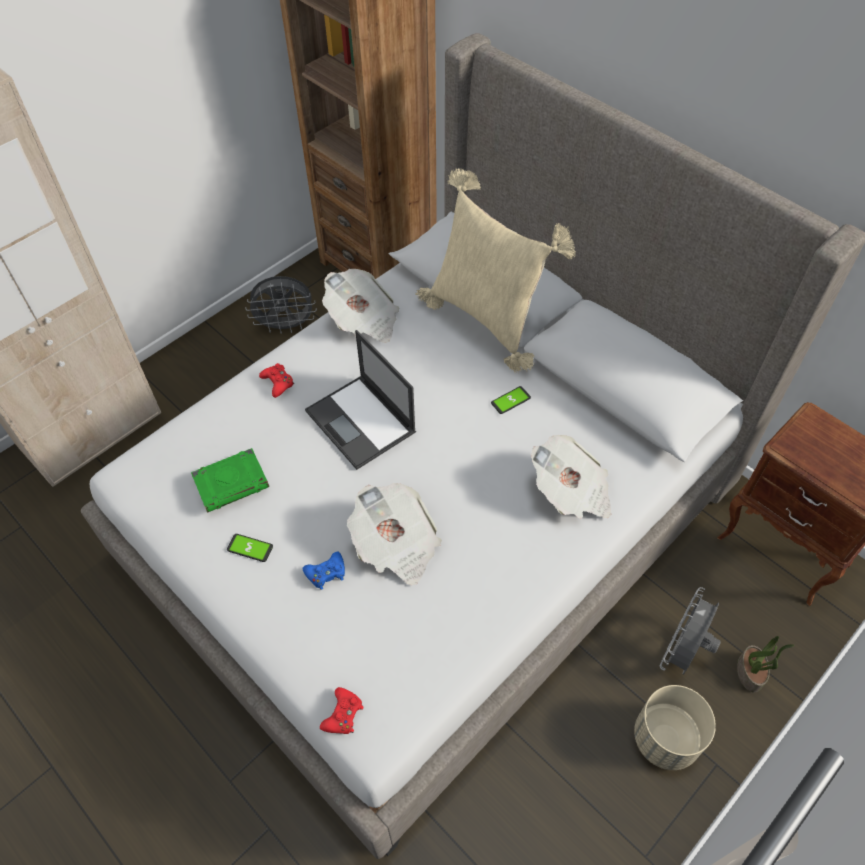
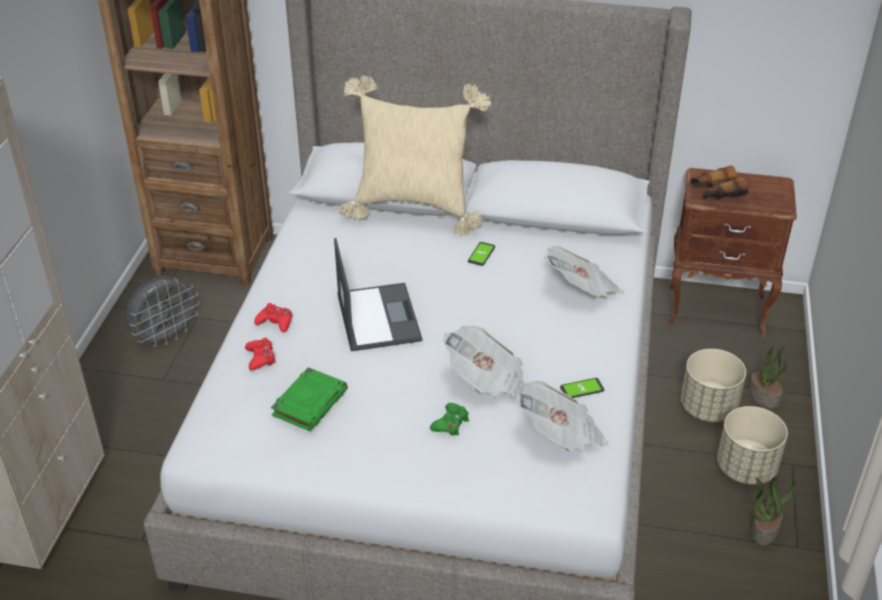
camera: 35 degrees left, 15 degrees down
phone [227,534,273,562] -> phone moved to [560,378,604,398]
blue game controller [303,552,345,590] -> green game controller [430,403,469,436]
laptop [305,330,416,470] -> laptop turned 120 degrees counterclockwise [334,238,422,351]
red game controller [320,687,364,734] -> red game controller moved to [245,338,276,370]
newspaper [322,269,399,343] -> newspaper moved to [515,381,609,452]
grey fan [660,587,721,674] -> beige planter [681,349,746,422]
none -> binoculars [690,165,748,199]
none -> potted plant [751,477,796,546]

